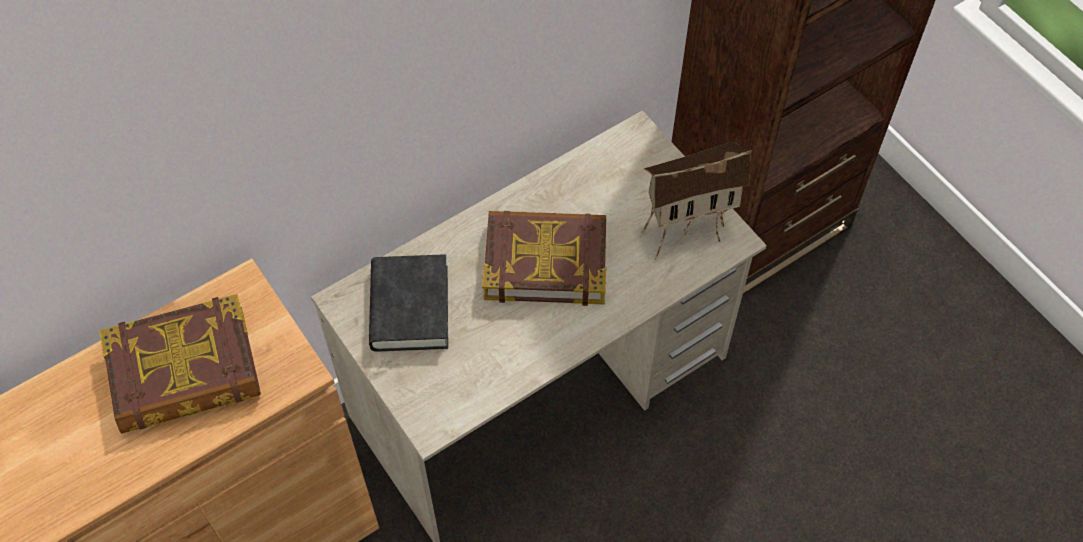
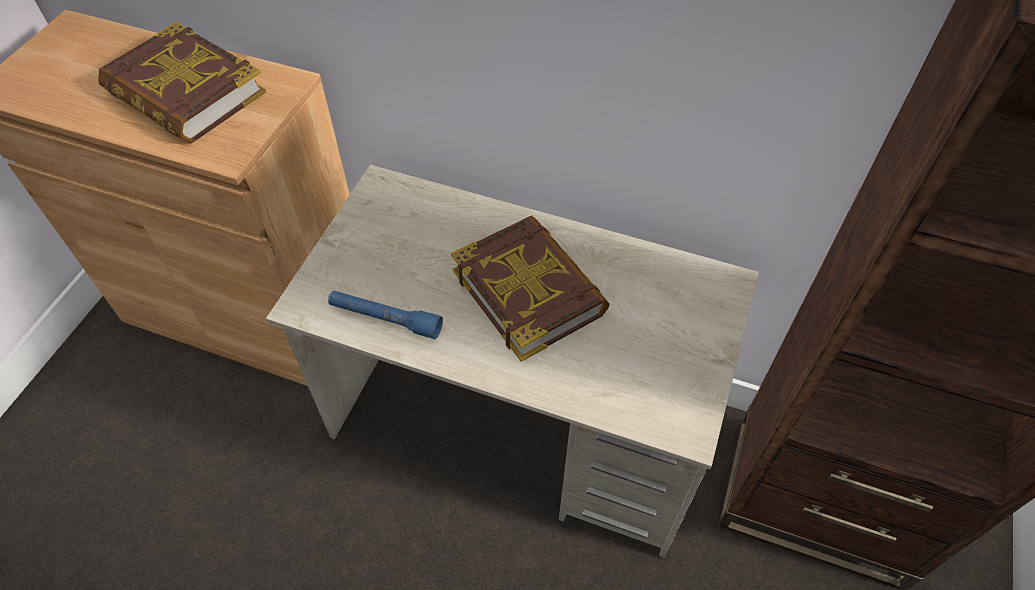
camera: 55 degrees right, 5 degrees down
black book [369,254,448,352] -> none
toy house [641,142,752,260] -> none
none -> blue flashlight [328,291,443,339]

